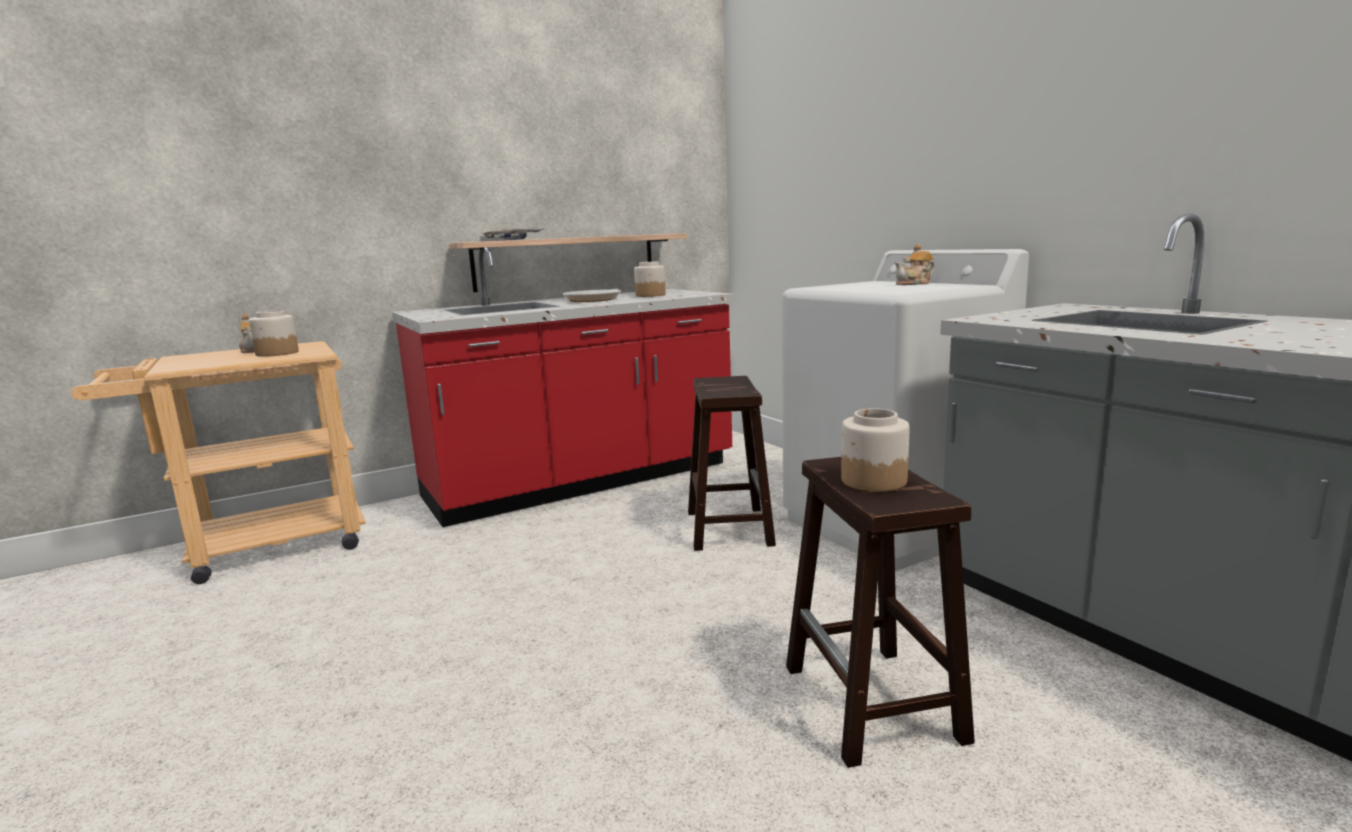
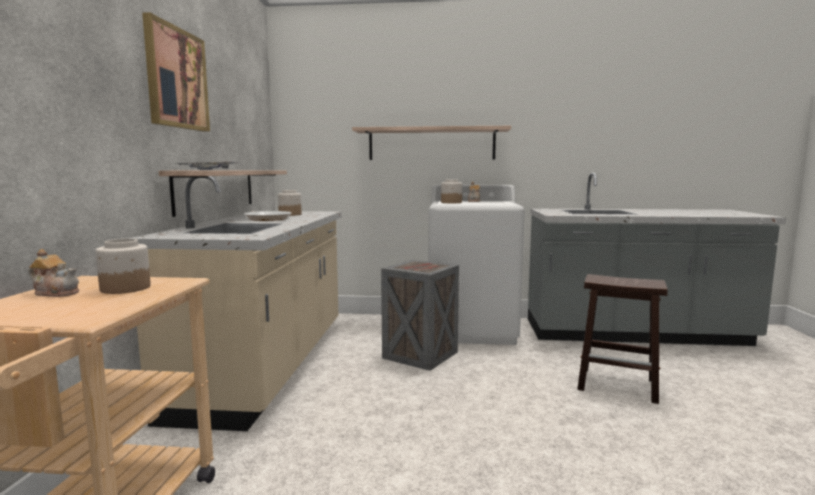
camera: 55 degrees left, 5 degrees down
red counter [392,247,735,527] -> beige counter [128,176,342,431]
brown stool [688,376,776,551] -> crate [381,260,459,371]
jar [841,408,910,492] -> jar moved to [441,180,462,203]
none -> picture [142,12,210,132]
none -> shelf [352,126,511,160]

